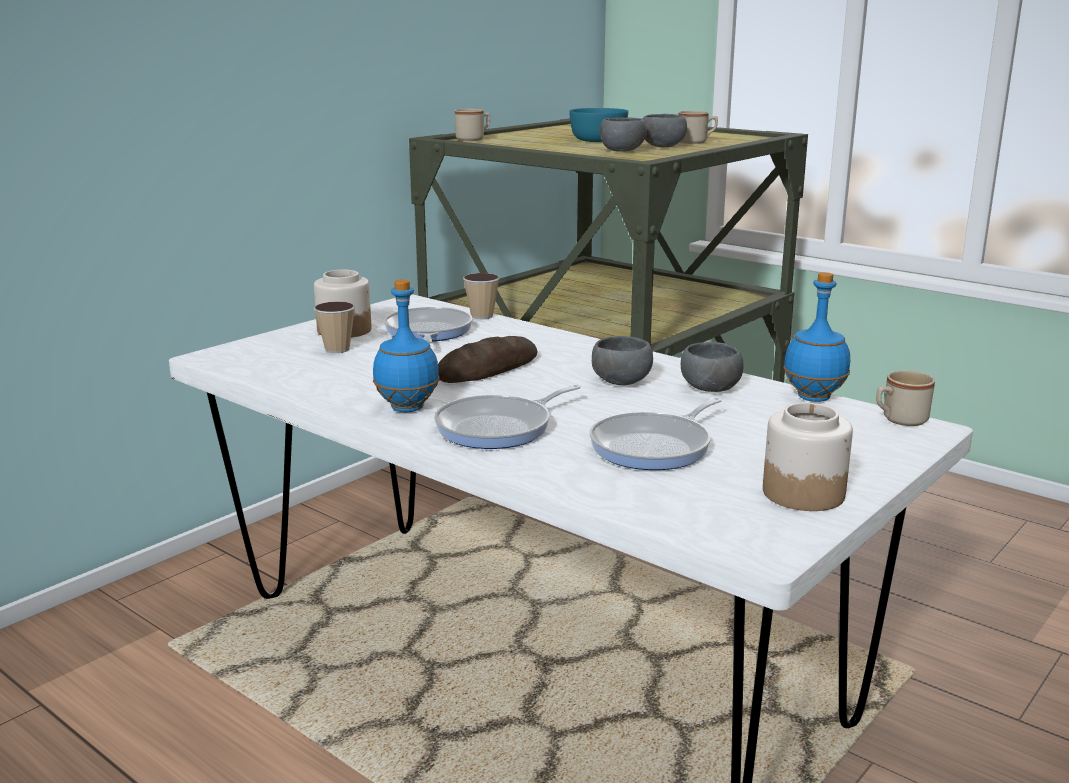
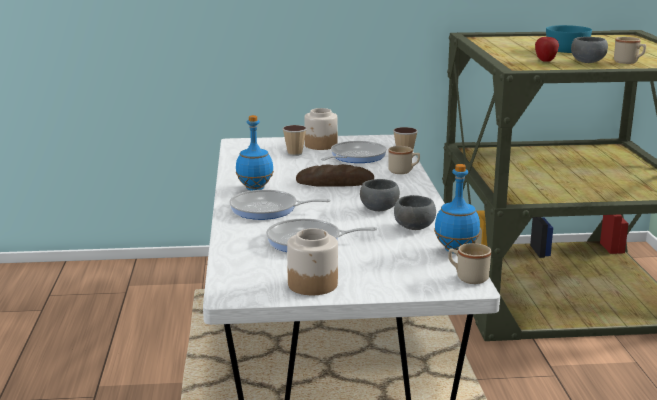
camera: 45 degrees right, 0 degrees up
beige mug [455,109,490,141] -> beige mug moved to [388,146,420,174]
grey bowl [600,117,647,152] -> apple [535,37,559,62]

